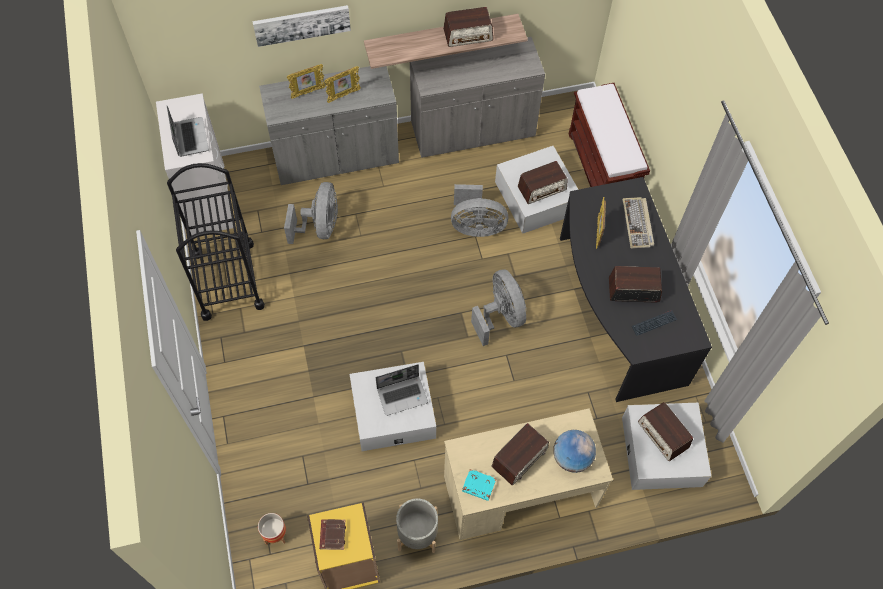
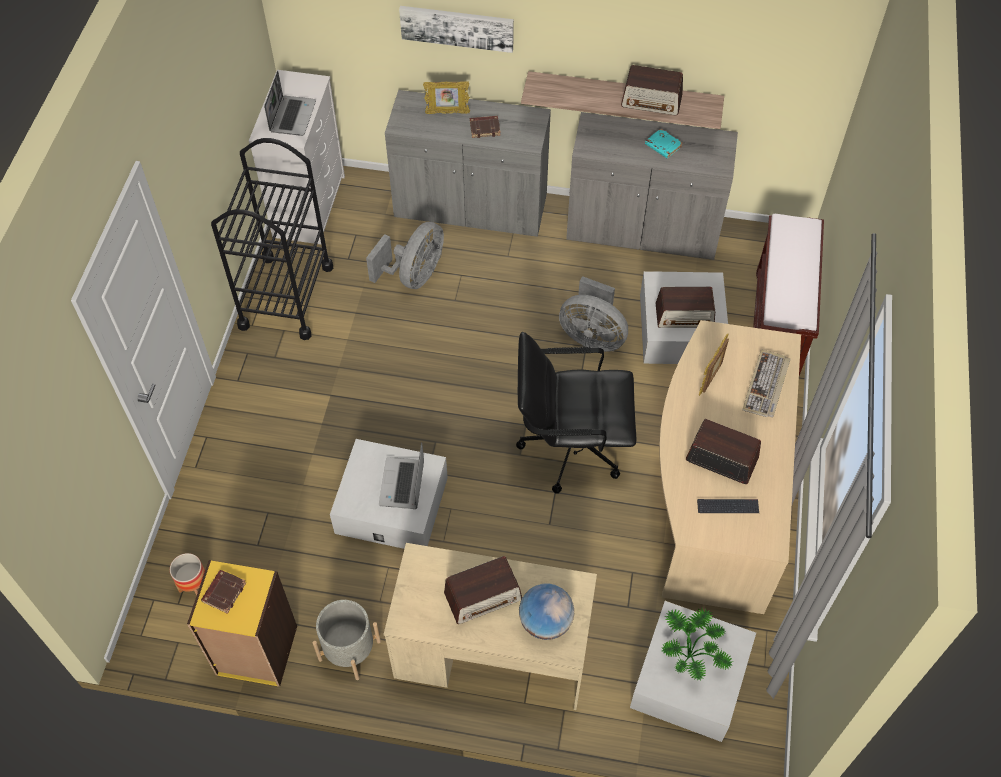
camera: 25 degrees right, 5 degrees down
picture frame [324,66,361,103] -> brown book [470,116,501,138]
laptop [376,364,428,416] -> laptop turned 90 degrees clockwise [379,442,424,509]
turquoise book [462,469,496,501] -> turquoise book moved to [645,128,683,158]
grey fan [471,269,526,346] -> black office chair [516,332,636,494]
black desk [560,177,712,402] -> beige desk [659,320,801,614]
radio [638,402,693,461] -> potted plant [661,609,732,681]

